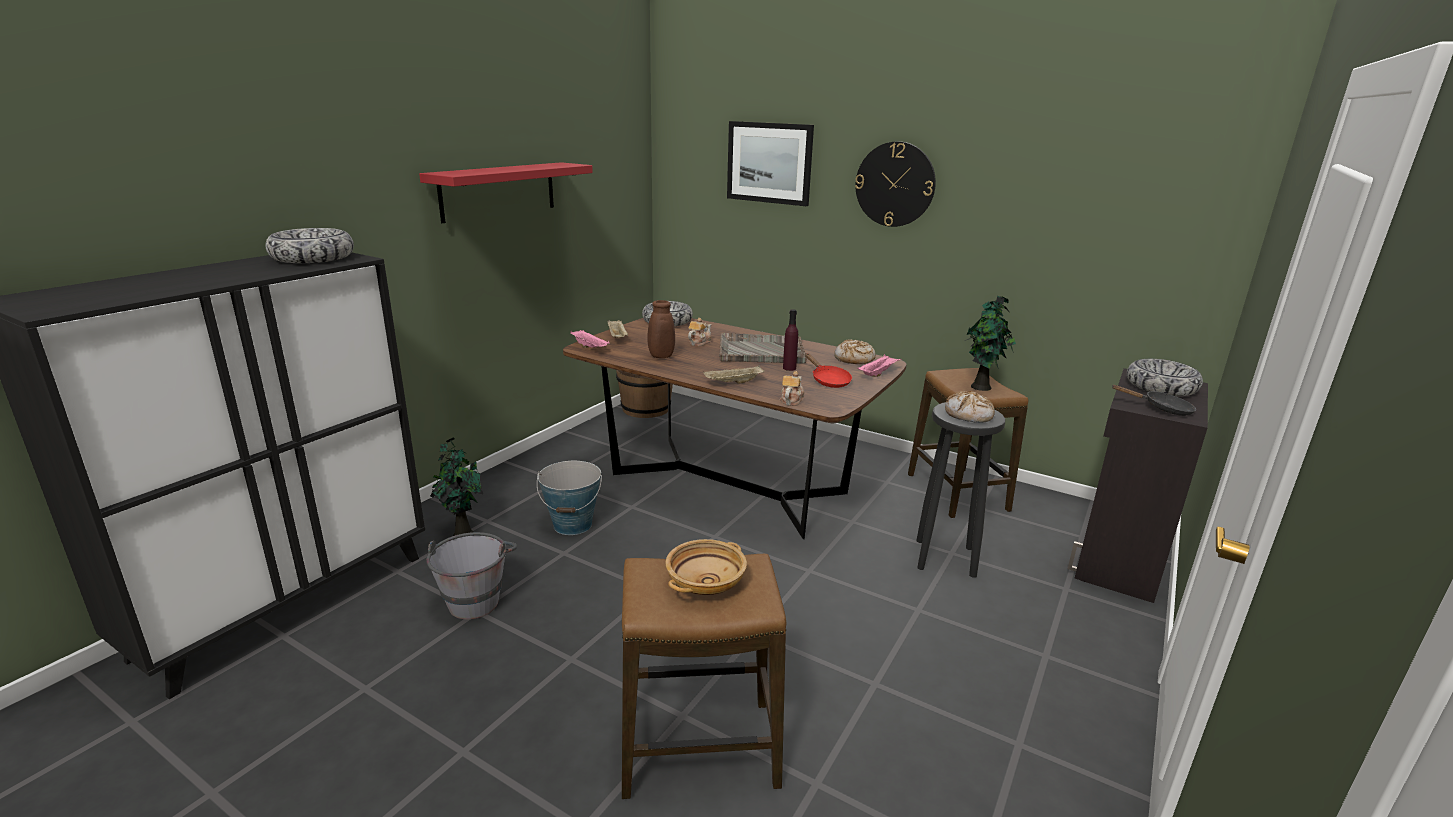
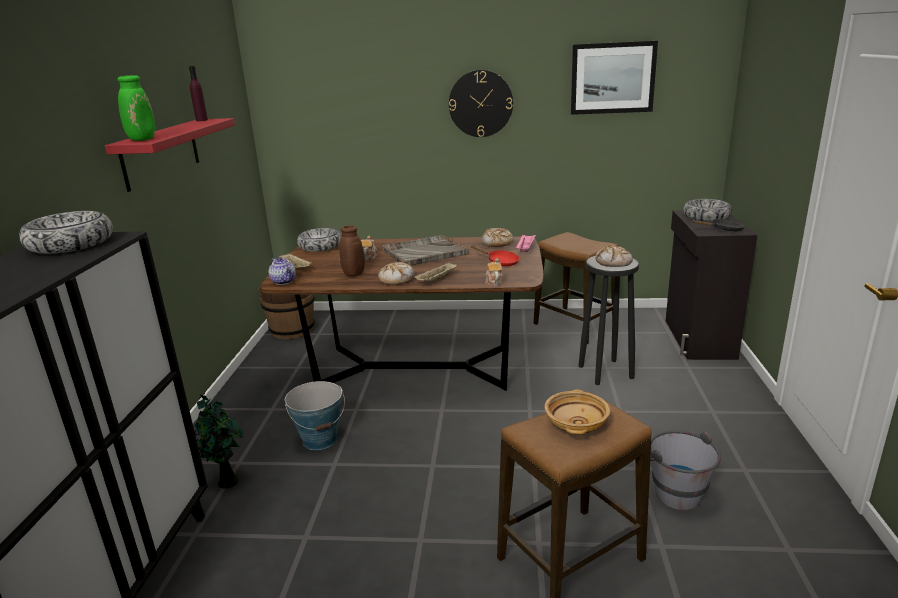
camera: 25 degrees left, 0 degrees up
grey bucket [426,532,517,619] -> grey bucket moved to [650,430,721,510]
pink tray [570,330,609,348] -> teapot [269,257,296,285]
picture [727,121,814,206] -> picture moved to [571,41,658,115]
purple bottle [783,309,798,371] -> purple bottle moved to [189,66,208,121]
potted plant [965,295,1016,391] -> none
none -> green vase [117,75,155,141]
none -> bread [378,262,415,285]

